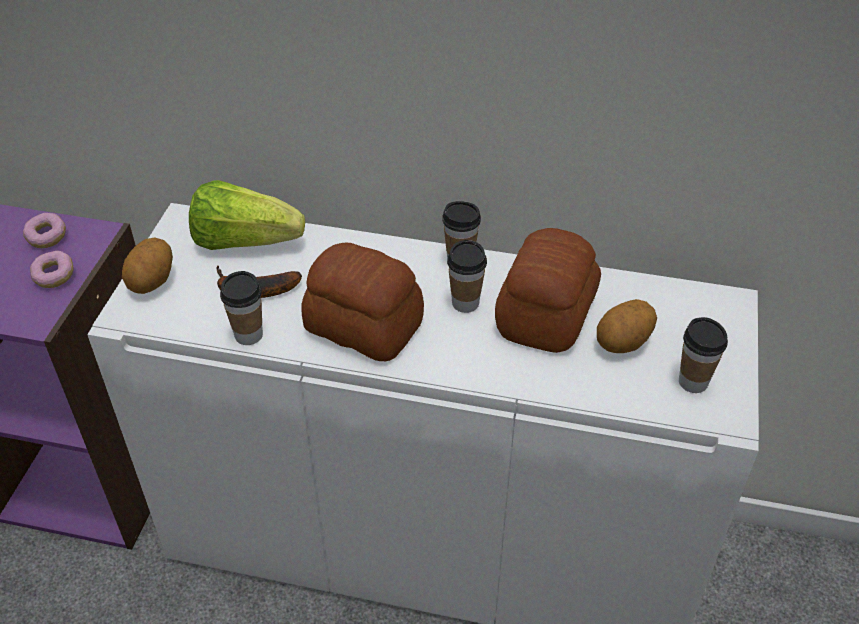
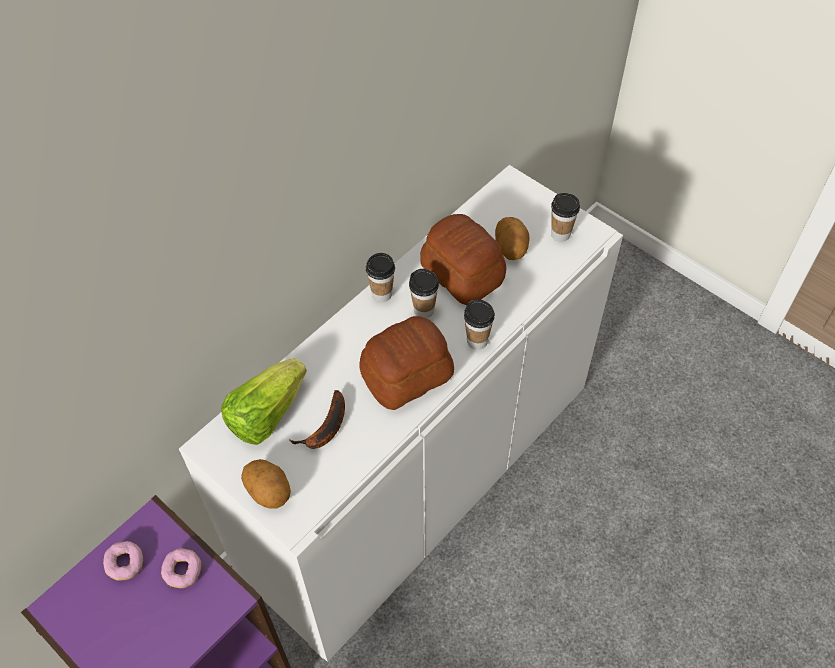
camera: 60 degrees left, 10 degrees up
cup [220,271,263,345] -> cup moved to [464,299,495,350]

